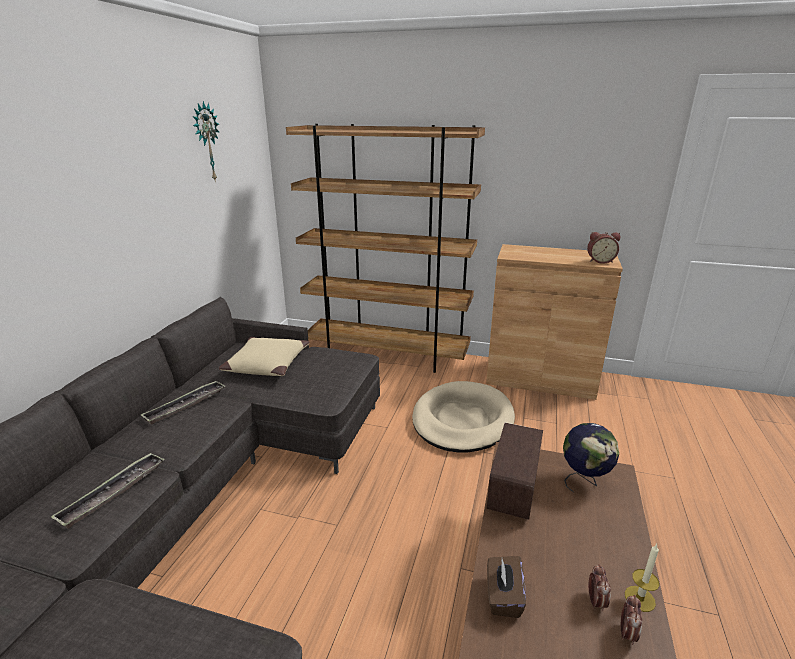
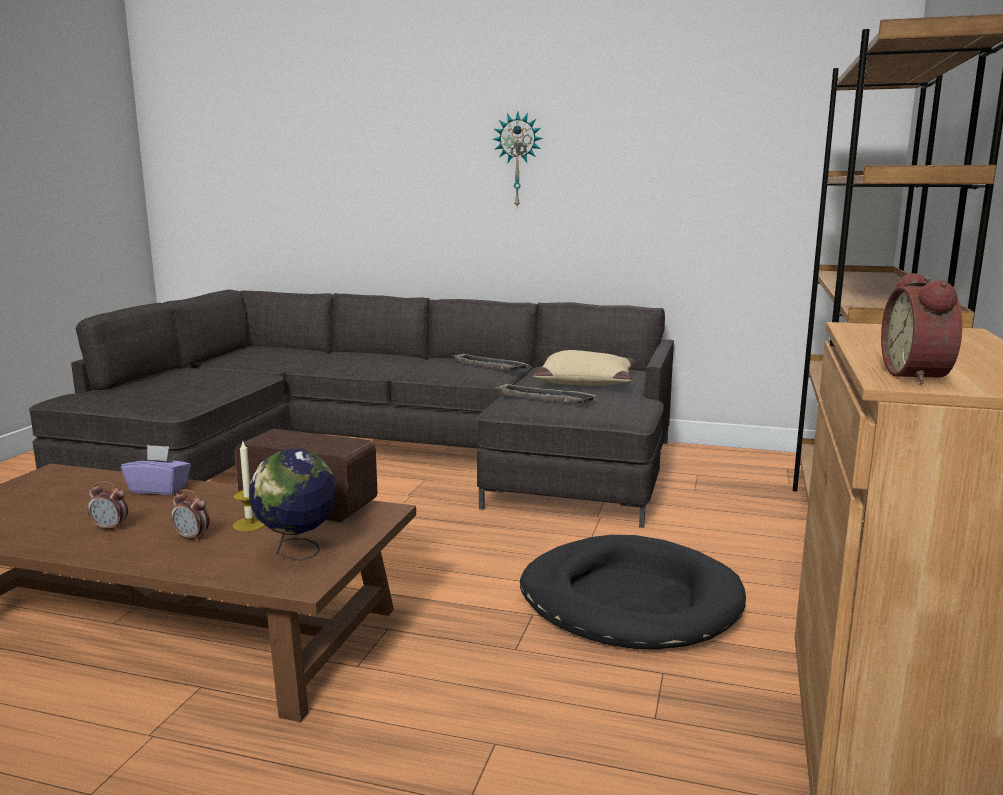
camera: 90 degrees right, 10 degrees down
tray [50,453,165,529] -> tray moved to [496,383,596,404]
wall clock [192,101,220,180] -> wall clock moved to [493,111,543,207]
beige dog bed [412,381,515,453] -> black dog bed [520,535,746,649]
brown tissue box [487,556,526,618] -> purple tissue box [121,445,191,495]
alarm clock [621,595,642,645] -> alarm clock moved to [171,489,210,541]
candle [625,544,659,612] -> candle moved to [233,442,266,531]

